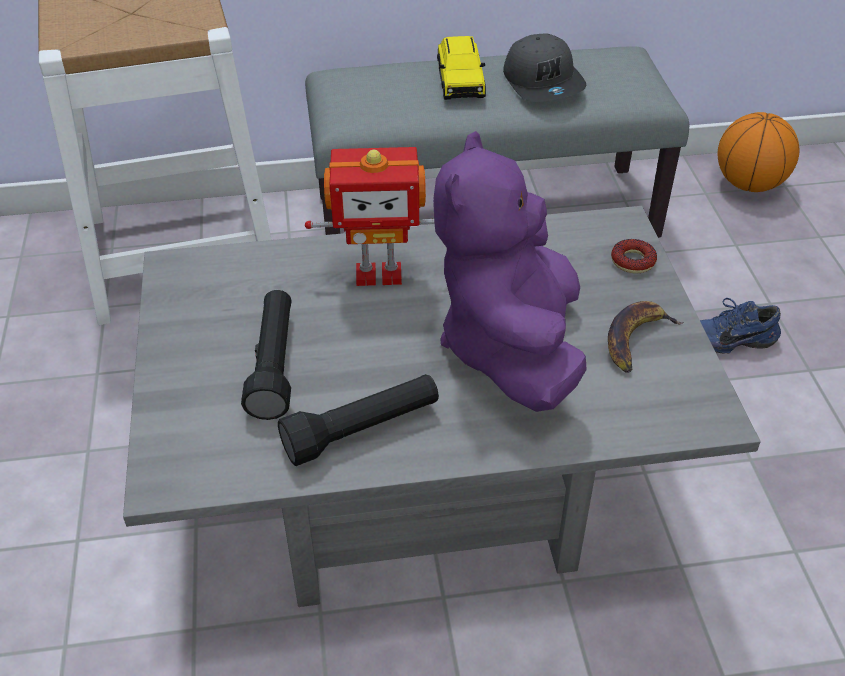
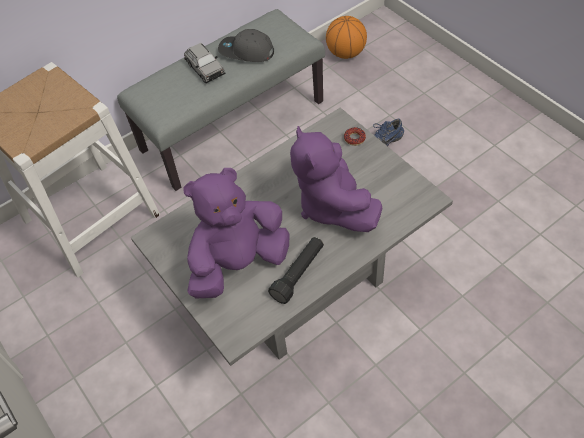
camera: 25 degrees left, 10 degrees up
black flashlight [241,290,291,420] -> purple plush toy [183,168,290,298]
toy robot [305,147,434,286] -> none
yellow toy car [437,36,486,100] -> grey toy car [184,43,226,83]
grey cap [503,33,586,102] -> grey cap turned 150 degrees clockwise [218,29,274,62]
banana [608,301,684,373] -> none

